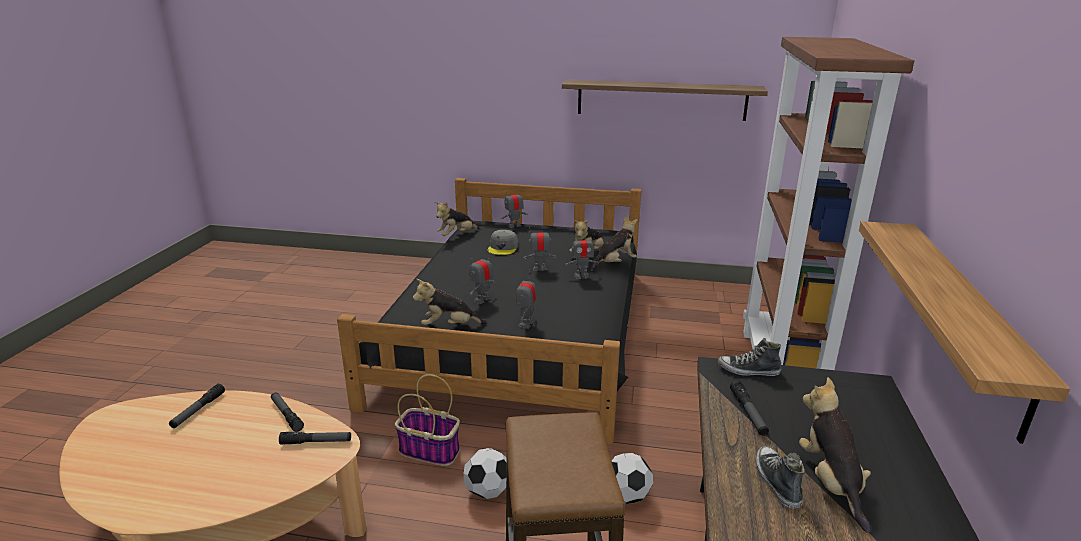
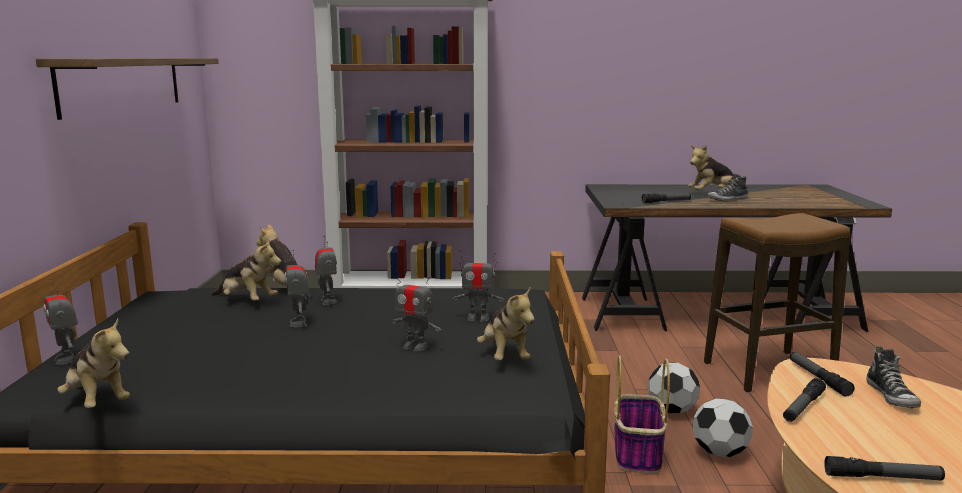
camera: 100 degrees left, 10 degrees down
grey cap [488,230,518,255] -> none
football [612,453,653,504] -> football moved to [692,399,753,457]
shoe [718,338,781,376] -> shoe moved to [866,346,921,409]
shelf [859,221,1070,444] -> none

